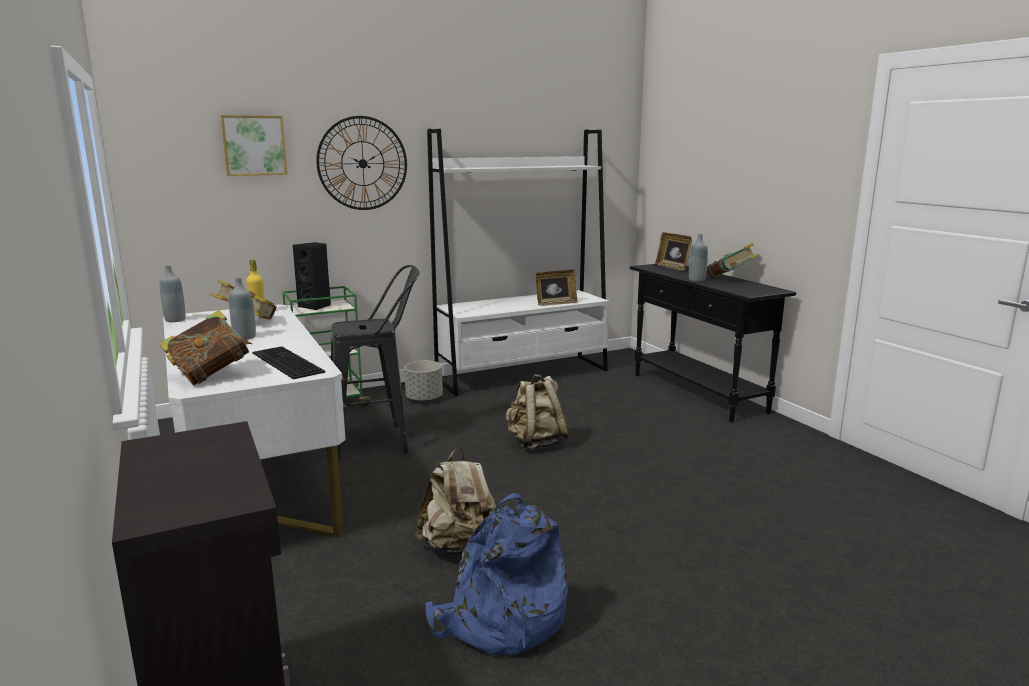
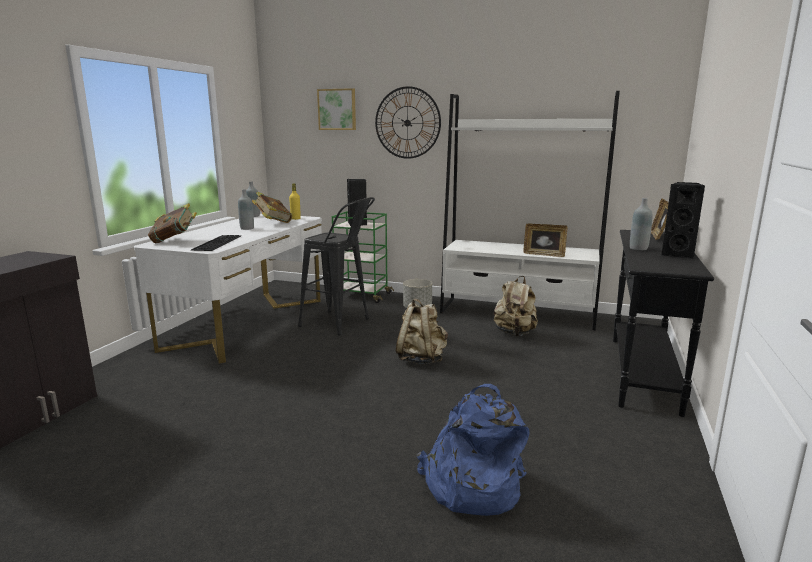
camera: 45 degrees right, 0 degrees up
beige backpack [415,448,498,556] -> beige backpack moved to [494,276,538,336]
blue backpack [425,493,568,656] -> blue backpack moved to [417,384,530,516]
book [707,243,759,278] -> black speaker [661,182,705,259]

